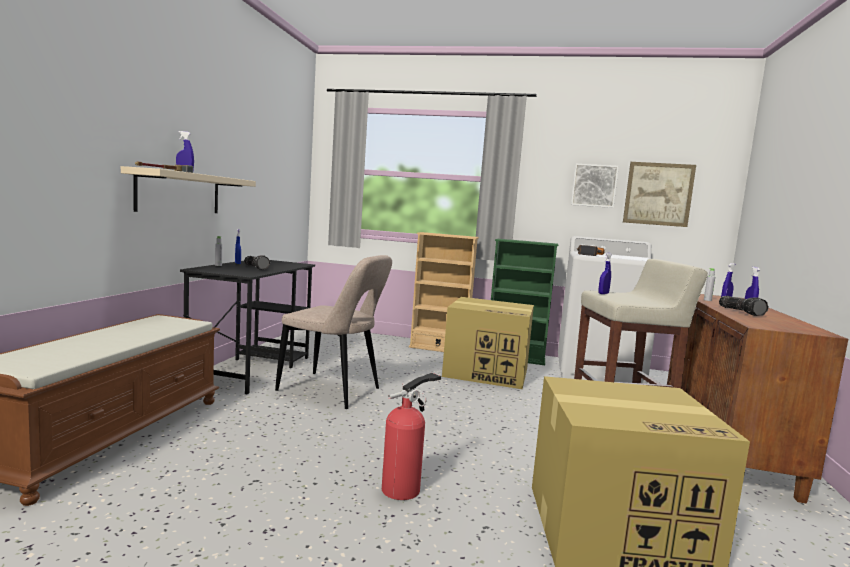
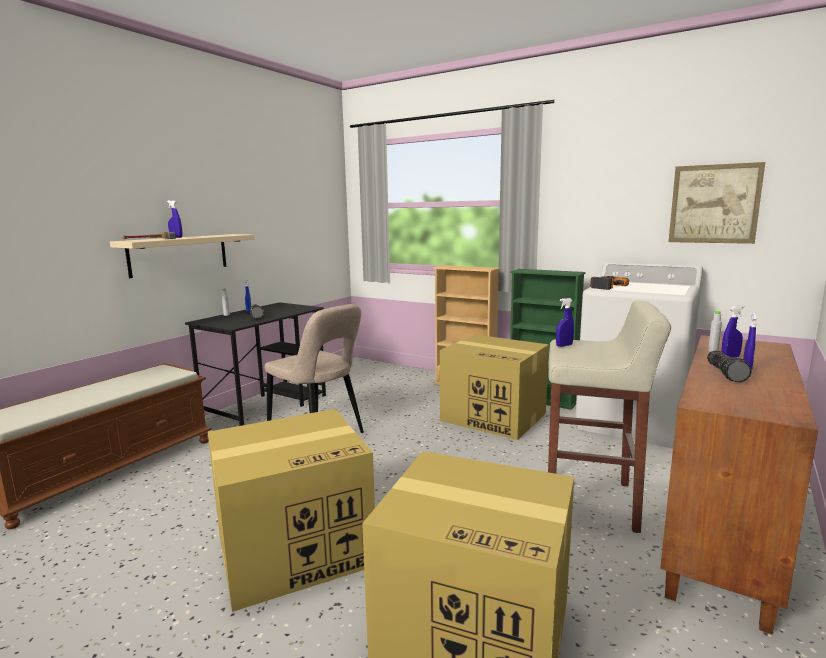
camera: 20 degrees right, 5 degrees up
fire extinguisher [382,373,441,500] -> cardboard box [208,409,375,612]
picture [571,164,619,208] -> none

